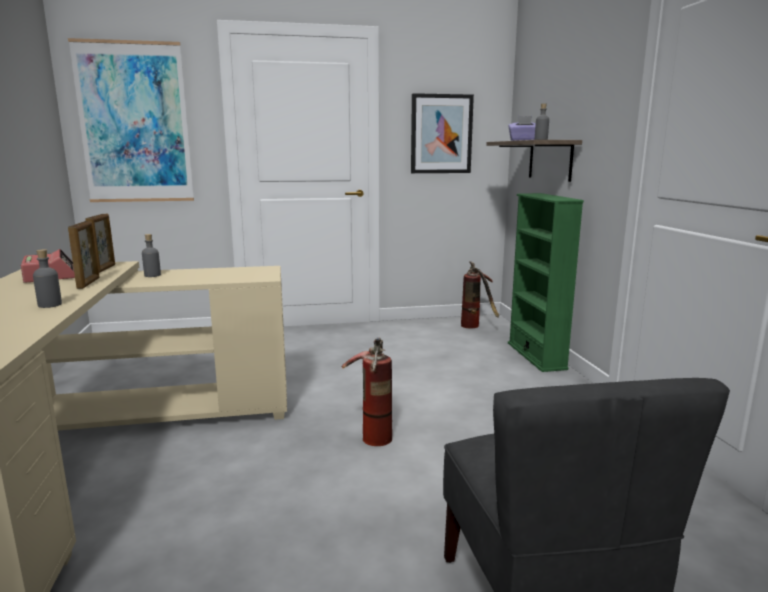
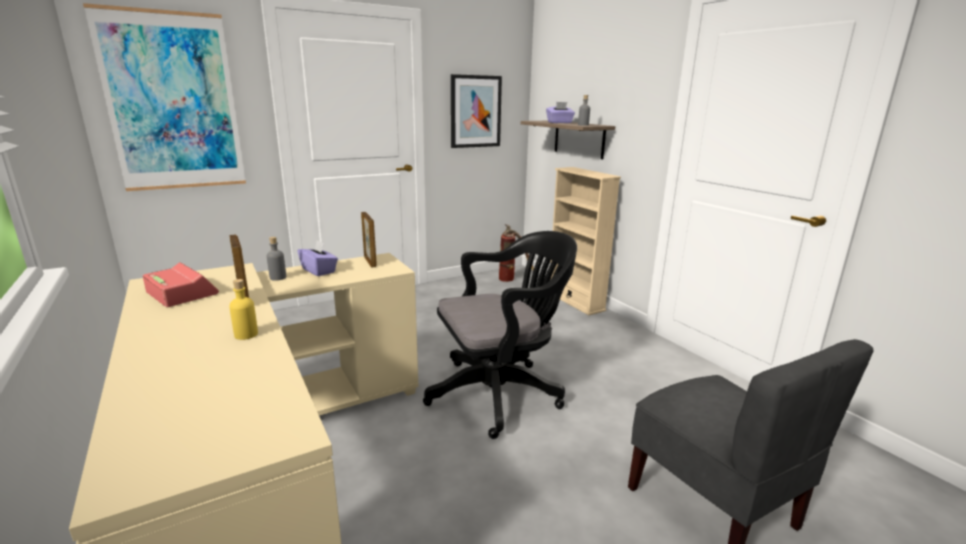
camera: 20 degrees left, 5 degrees up
grey bottle [33,249,62,308] -> yellow bottle [229,279,258,340]
picture frame [85,214,115,273] -> picture frame moved to [361,212,377,268]
fire extinguisher [342,337,392,446] -> black office chair [423,231,577,439]
green bookcase [508,193,584,372] -> beige bookcase [550,167,621,315]
none -> purple tissue box [297,240,338,276]

